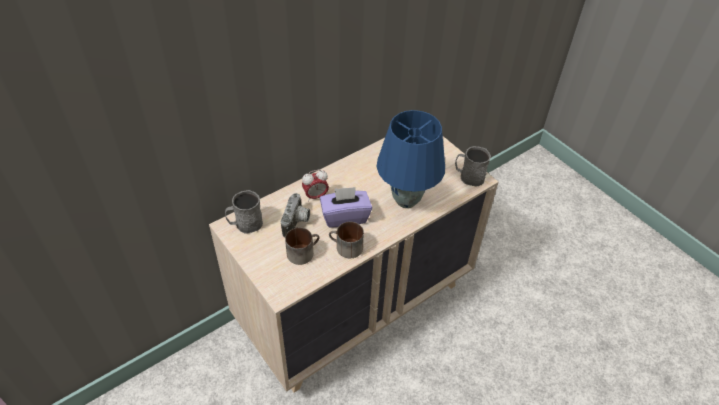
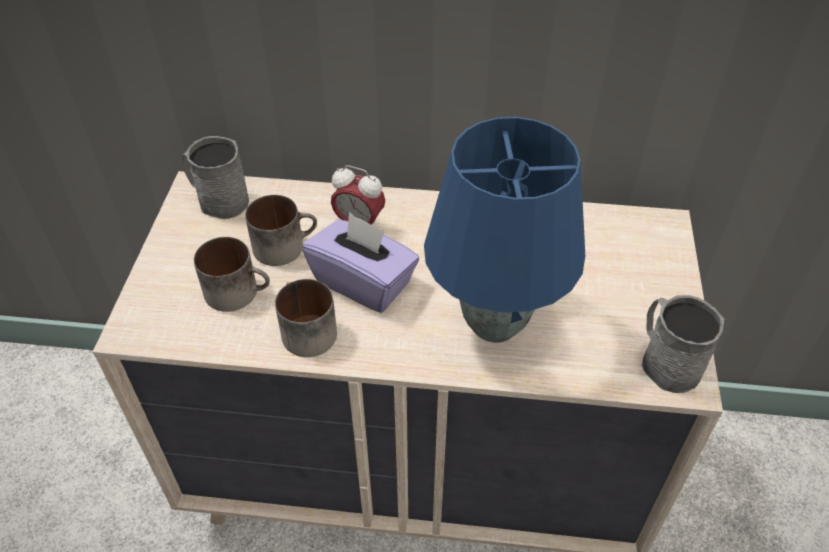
camera: 45 degrees right, 0 degrees up
camera [281,193,310,238] -> mug [245,195,317,266]

